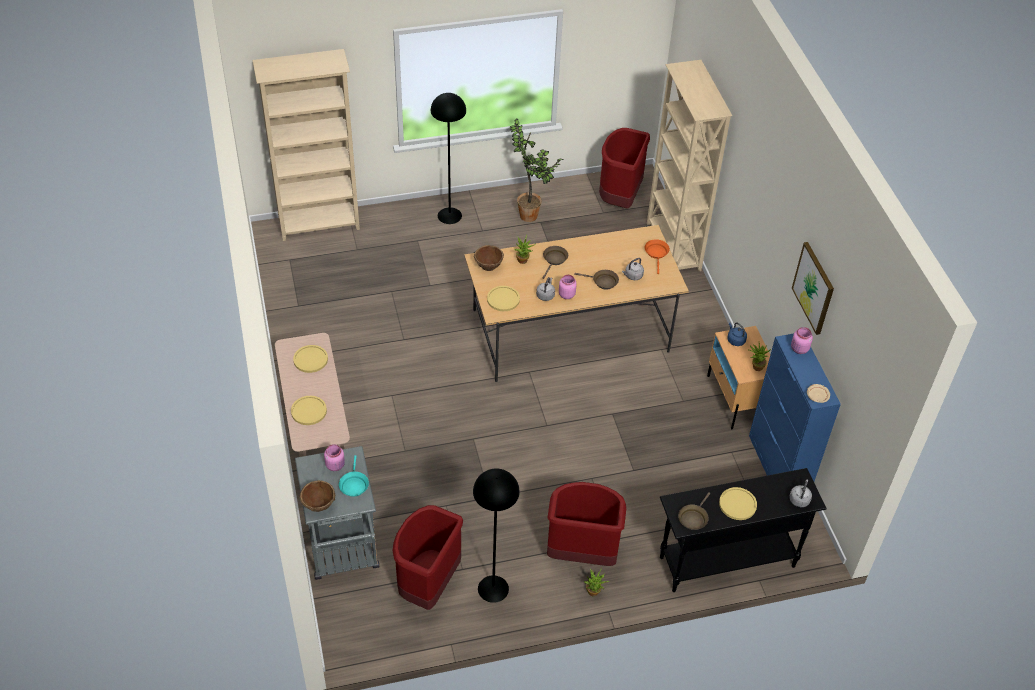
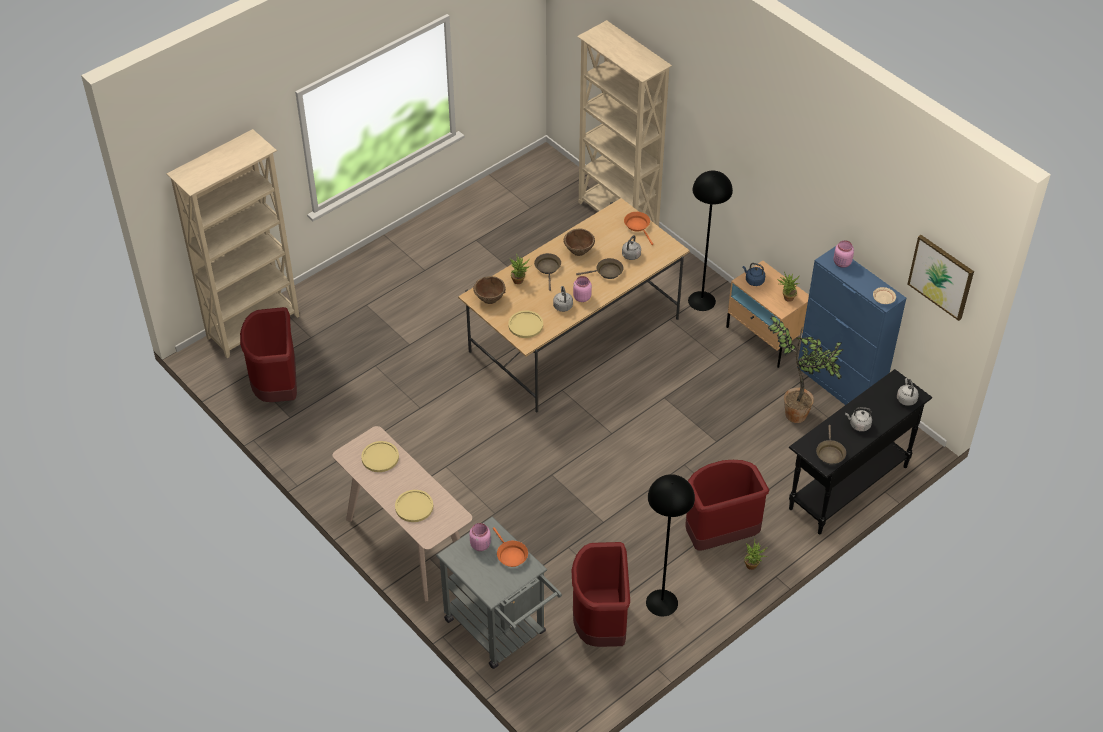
camera: 25 degrees left, 0 degrees up
brown bowl [300,480,335,512] -> brown bowl moved to [564,229,595,256]
turquoise frying pan [339,455,369,497] -> orange frying pan [493,527,528,567]
black floor lamp [431,93,466,224] -> black floor lamp moved to [688,171,733,311]
potted plant [509,118,564,222] -> potted plant moved to [768,315,843,423]
red trash can [599,128,650,209] -> red trash can moved to [240,307,297,402]
yellow plate [719,487,757,520] -> grey kettle [845,407,872,432]
picture [792,242,834,335] -> picture moved to [908,235,974,321]

